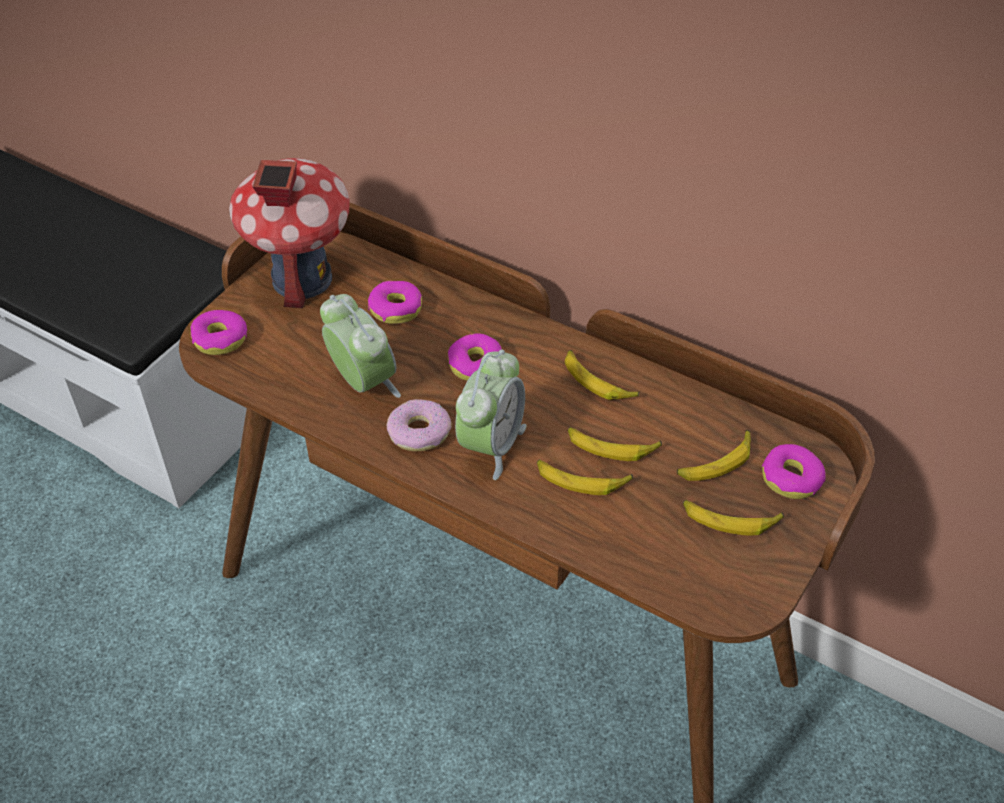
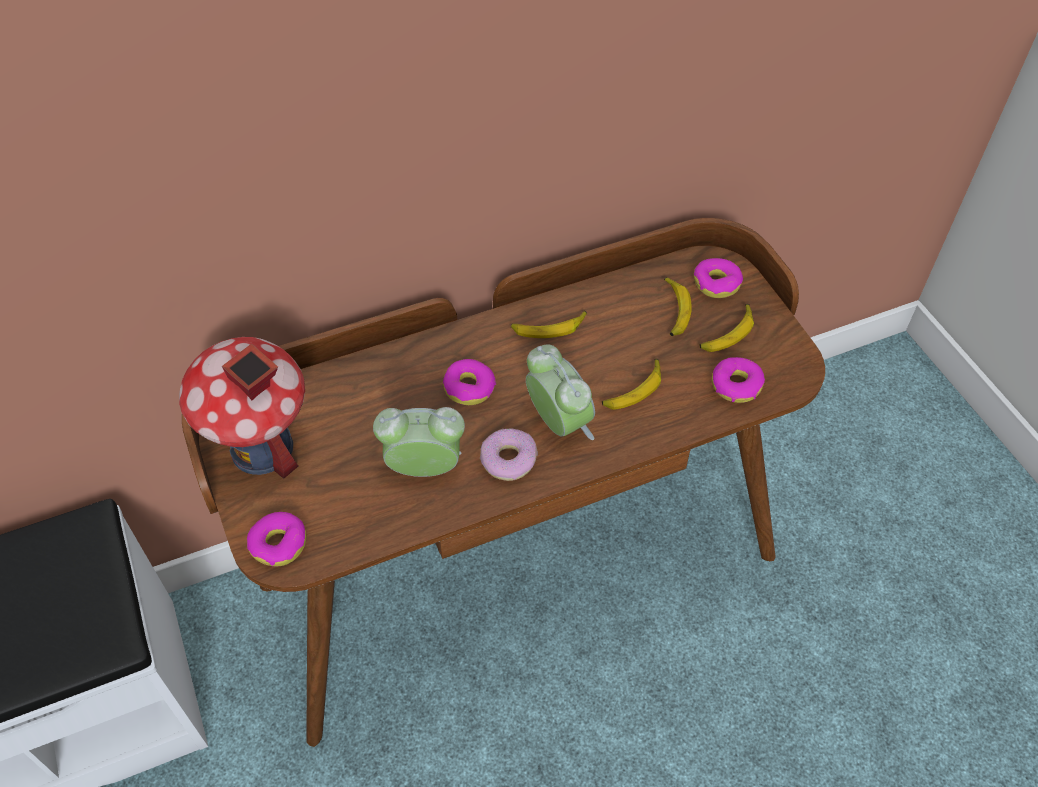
camera: 55 degrees left, 5 degrees up
donut [368,281,422,324] -> donut moved to [712,357,765,403]
banana [567,427,662,461] -> none

